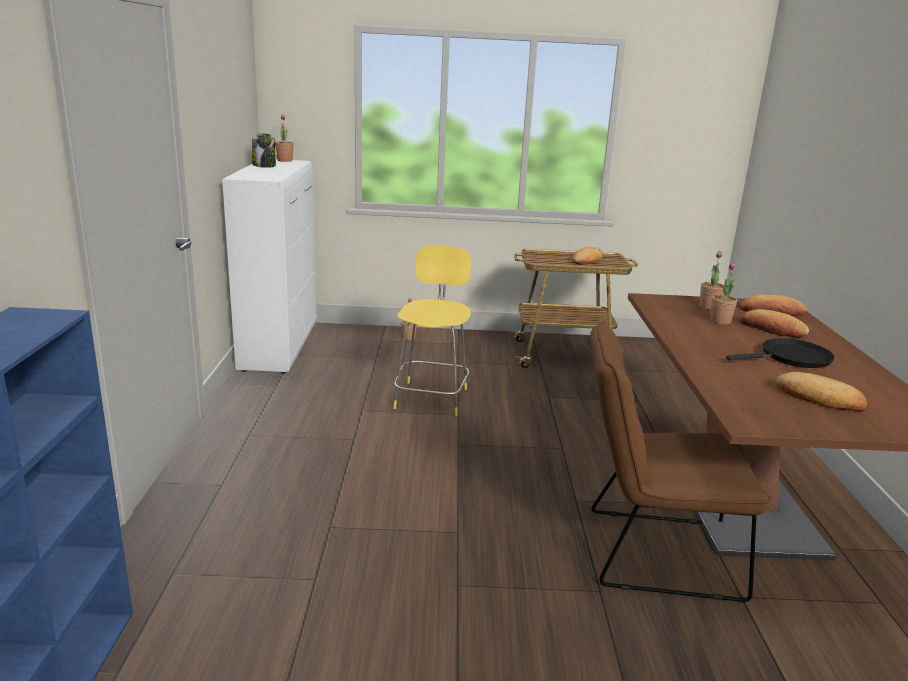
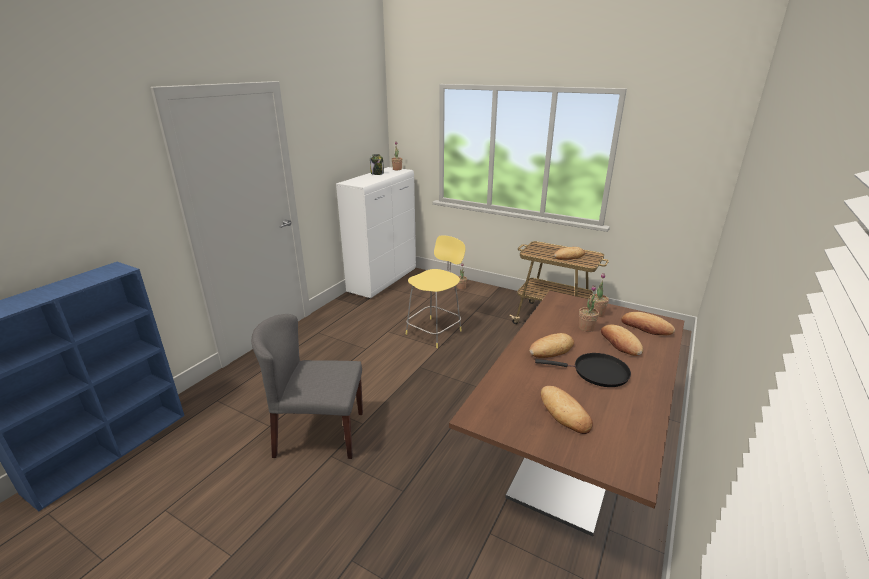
camera: 30 degrees right, 5 degrees up
brown chair [590,321,772,602] -> none
none -> grey chair [251,314,363,459]
none -> bread [529,333,574,358]

